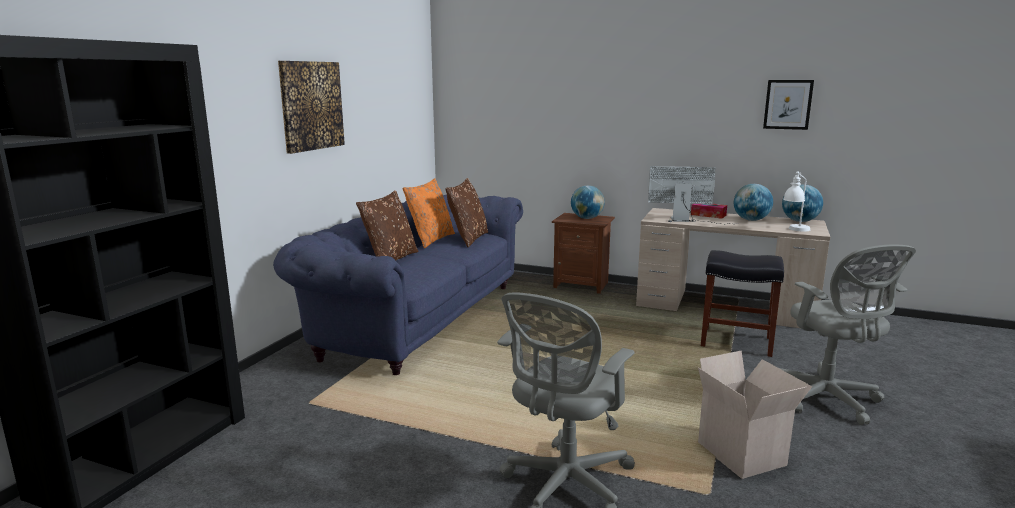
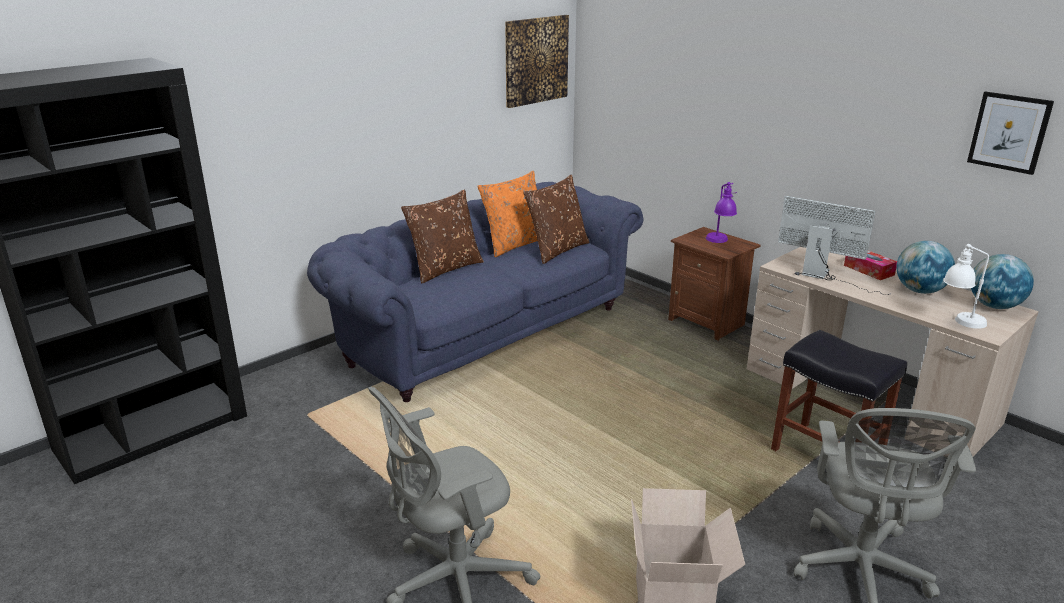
camera: 25 degrees right, 10 degrees up
picture [278,61,345,154] -> picture moved to [505,15,569,108]
globe [571,185,605,219] -> purple table lamp [706,182,737,243]

